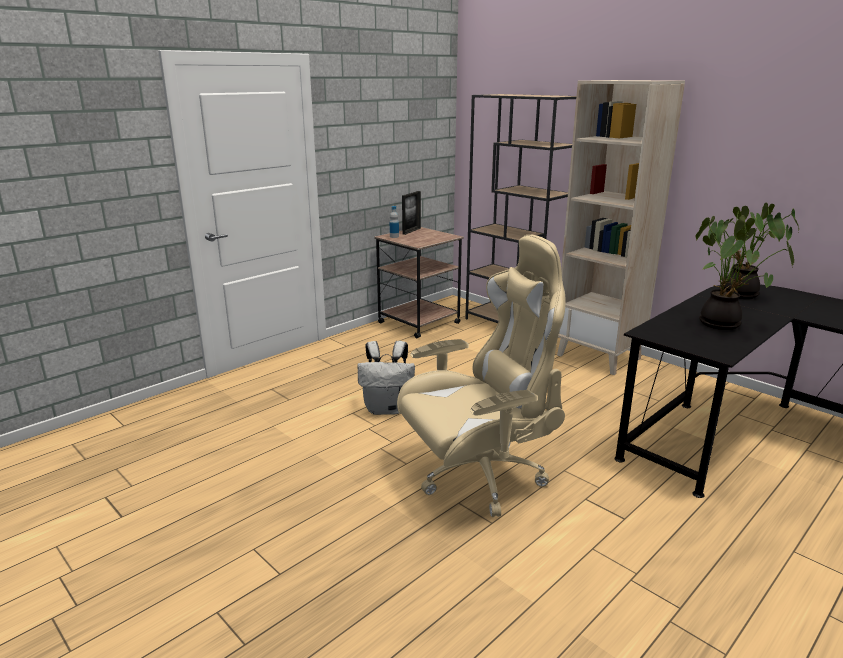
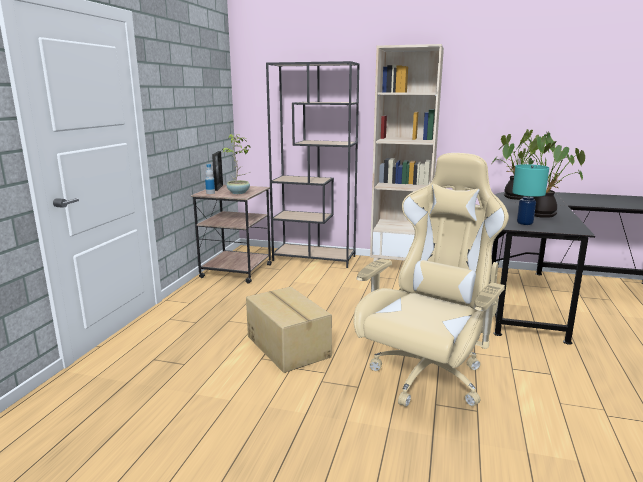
camera: 30 degrees left, 5 degrees down
white backpack [357,341,415,415] -> cardboard box [246,287,332,373]
none -> potted plant [222,134,250,194]
none -> turquoise table lamp [512,164,549,225]

